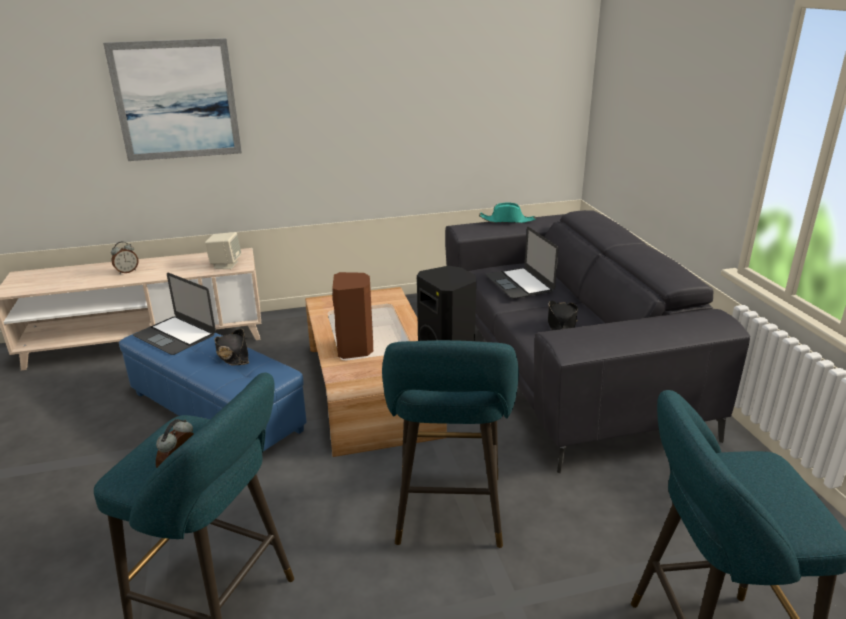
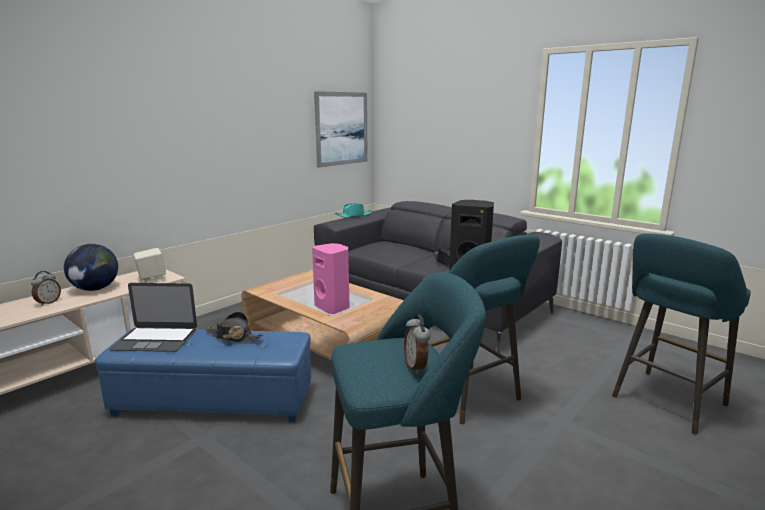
camera: 35 degrees left, 10 degrees down
picture [103,38,242,161] -> picture moved to [314,91,368,168]
brown speaker [332,272,373,359] -> pink speaker [312,243,350,314]
laptop [486,227,558,299] -> none
none -> globe [64,244,118,291]

